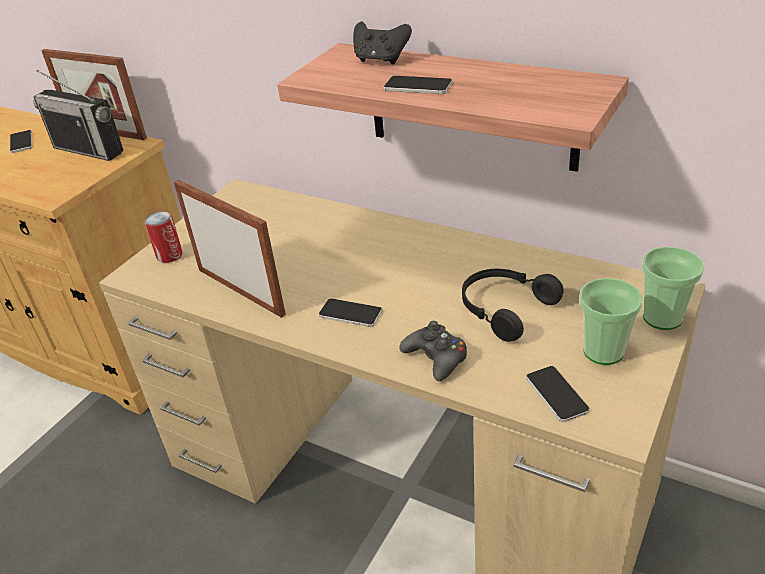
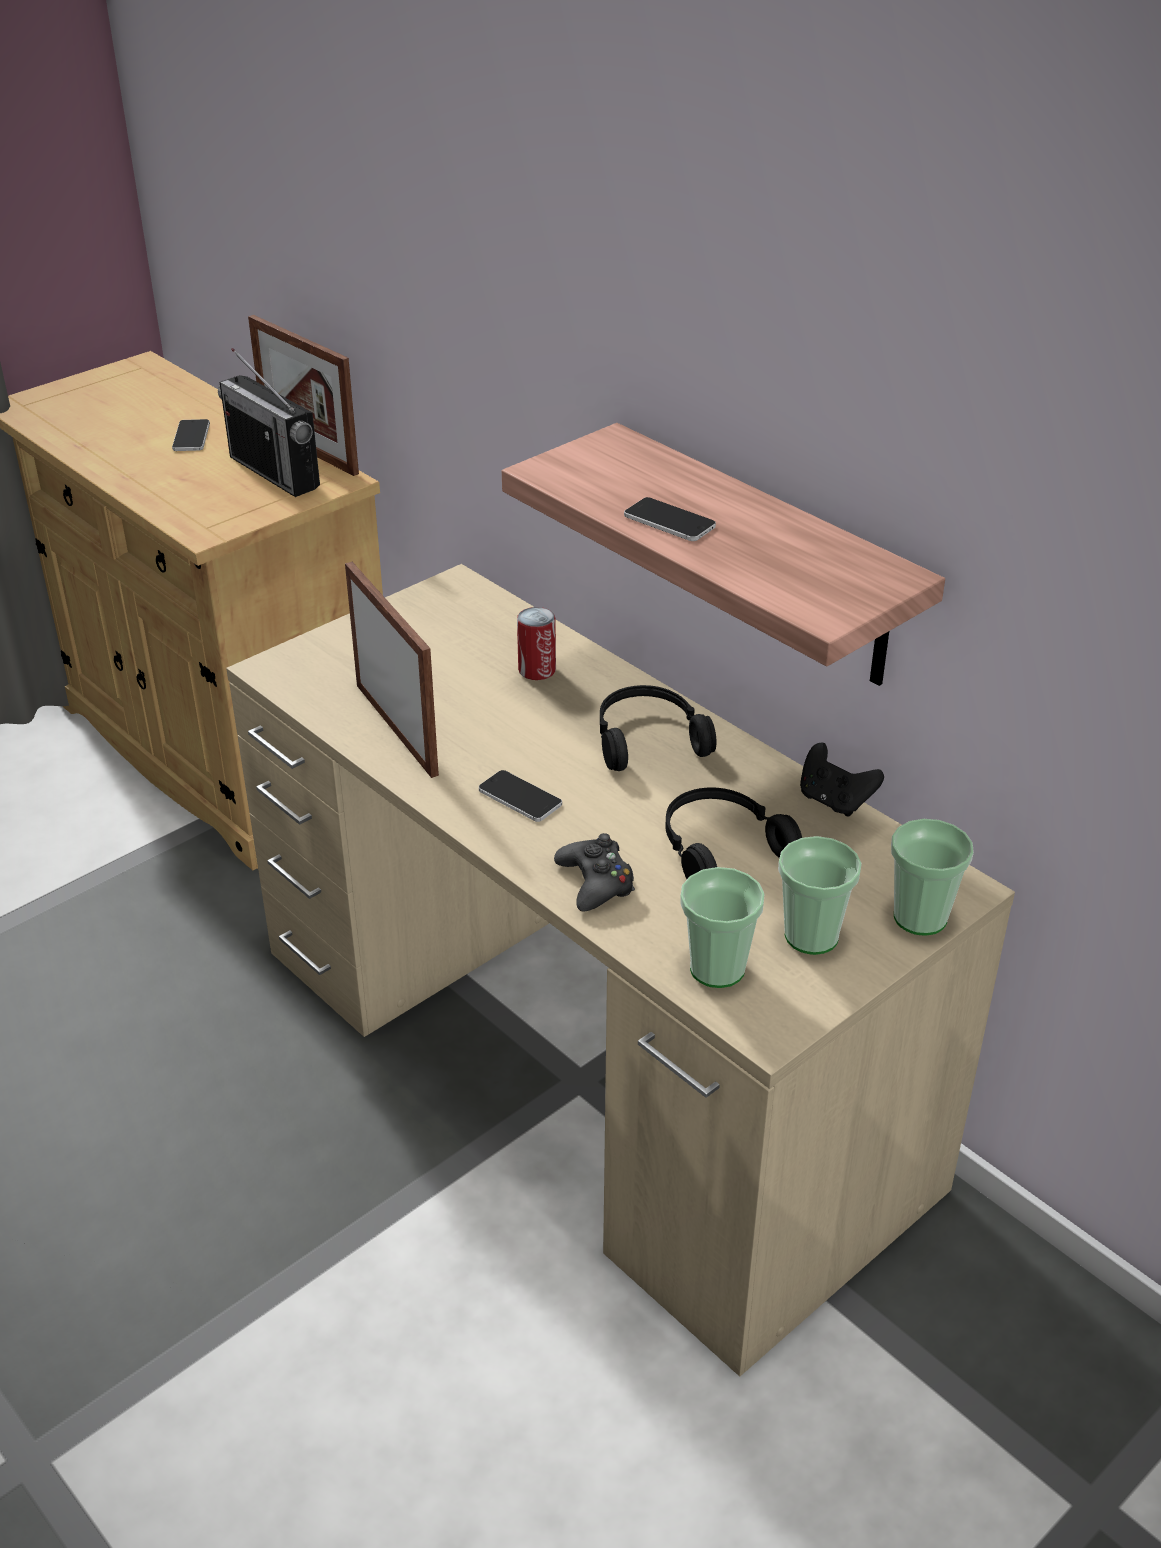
camera: 15 degrees right, 0 degrees up
can [145,211,183,263] -> can moved to [517,607,556,680]
black game controller [353,21,412,64] -> black game controller moved to [800,743,884,817]
phone [526,366,589,422] -> cup [680,867,765,988]
none -> black headphones [600,685,716,771]

